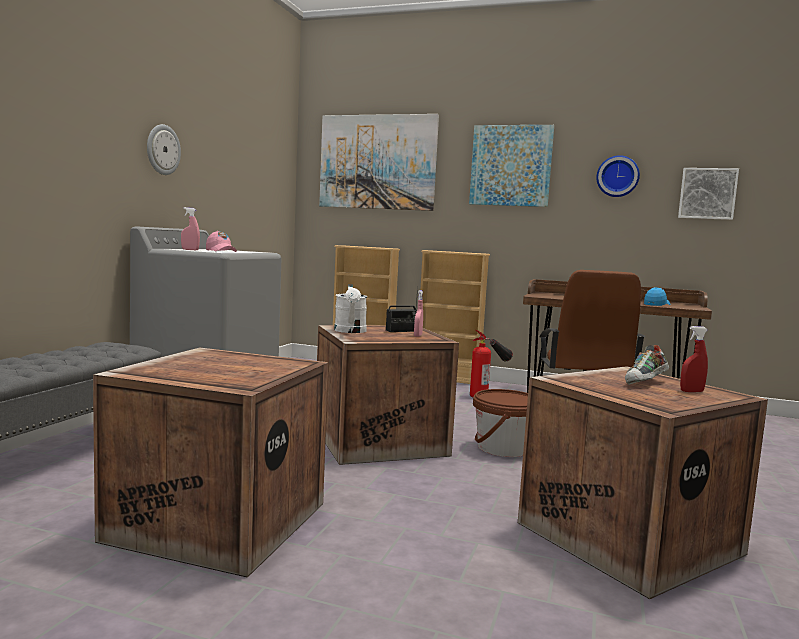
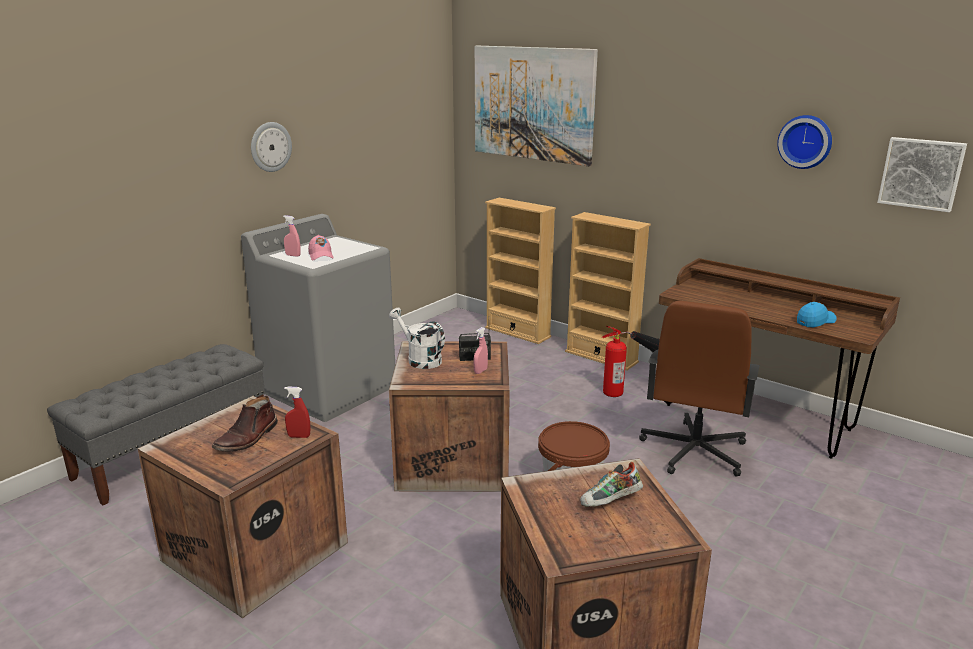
camera: 20 degrees right, 15 degrees up
white watering can [334,284,367,333] -> white watering can turned 120 degrees clockwise [389,308,445,369]
picture [469,125,554,207] -> none
red spray bottle [680,326,708,392] -> red spray bottle moved to [284,386,311,438]
none -> brown boot [212,396,278,452]

